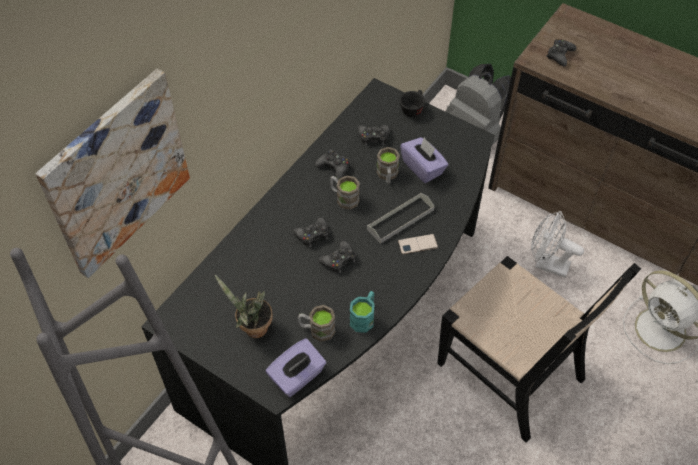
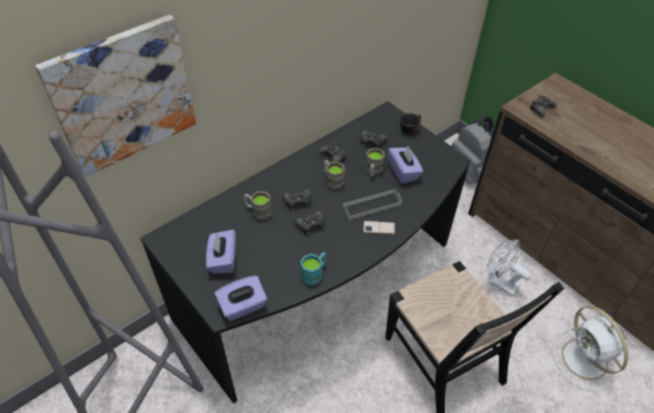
camera: 15 degrees right, 5 degrees down
potted plant [214,275,273,338] -> purple tissue box [206,229,236,274]
brown mug [298,305,336,342] -> brown mug moved to [244,191,272,220]

